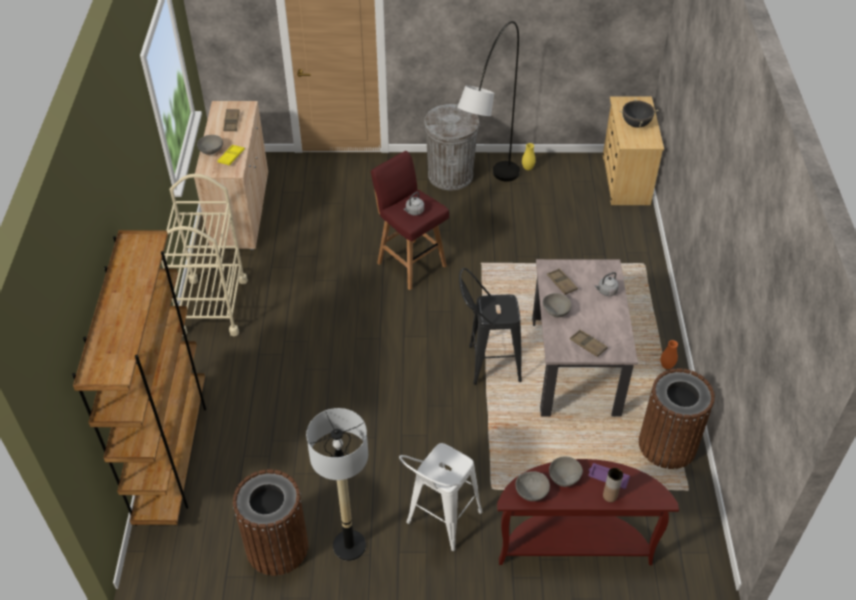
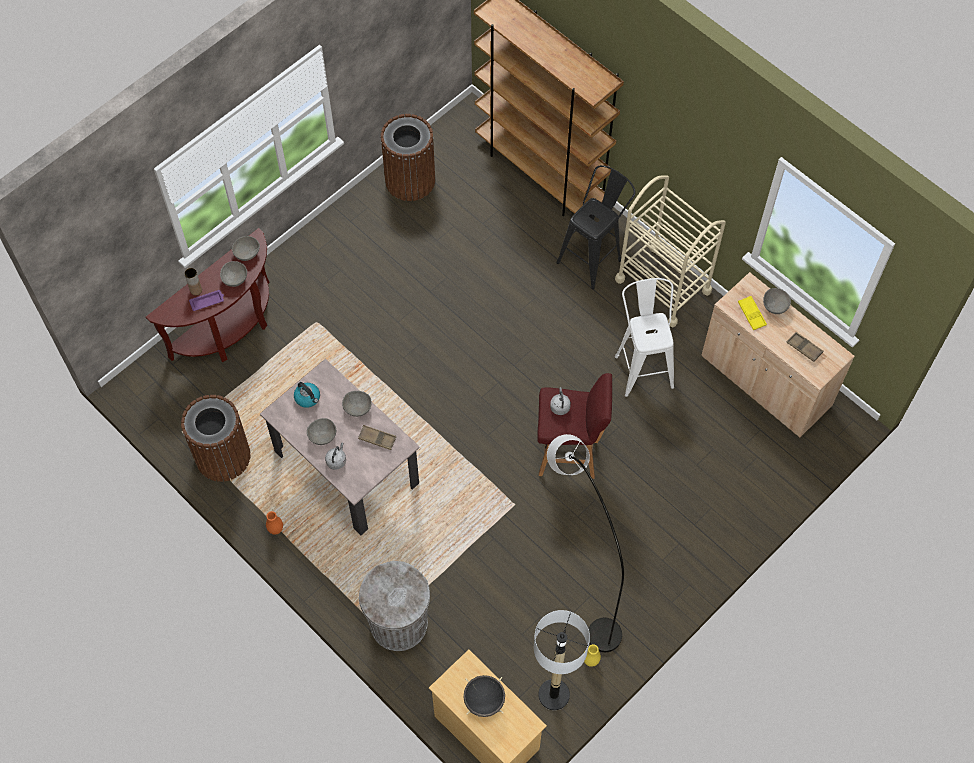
camera: 135 degrees right, 15 degrees up
floor lamp [306,408,368,561] -> floor lamp moved to [534,610,590,710]
white stool [399,443,482,551] -> white stool moved to [615,278,674,397]
grey trash can [424,104,480,190] -> grey trash can moved to [359,561,430,651]
black stool [459,268,522,385] -> black stool moved to [556,165,635,289]
brown tray [570,330,608,357] -> kettle [294,382,320,408]
none -> grey bowl [307,418,336,445]

